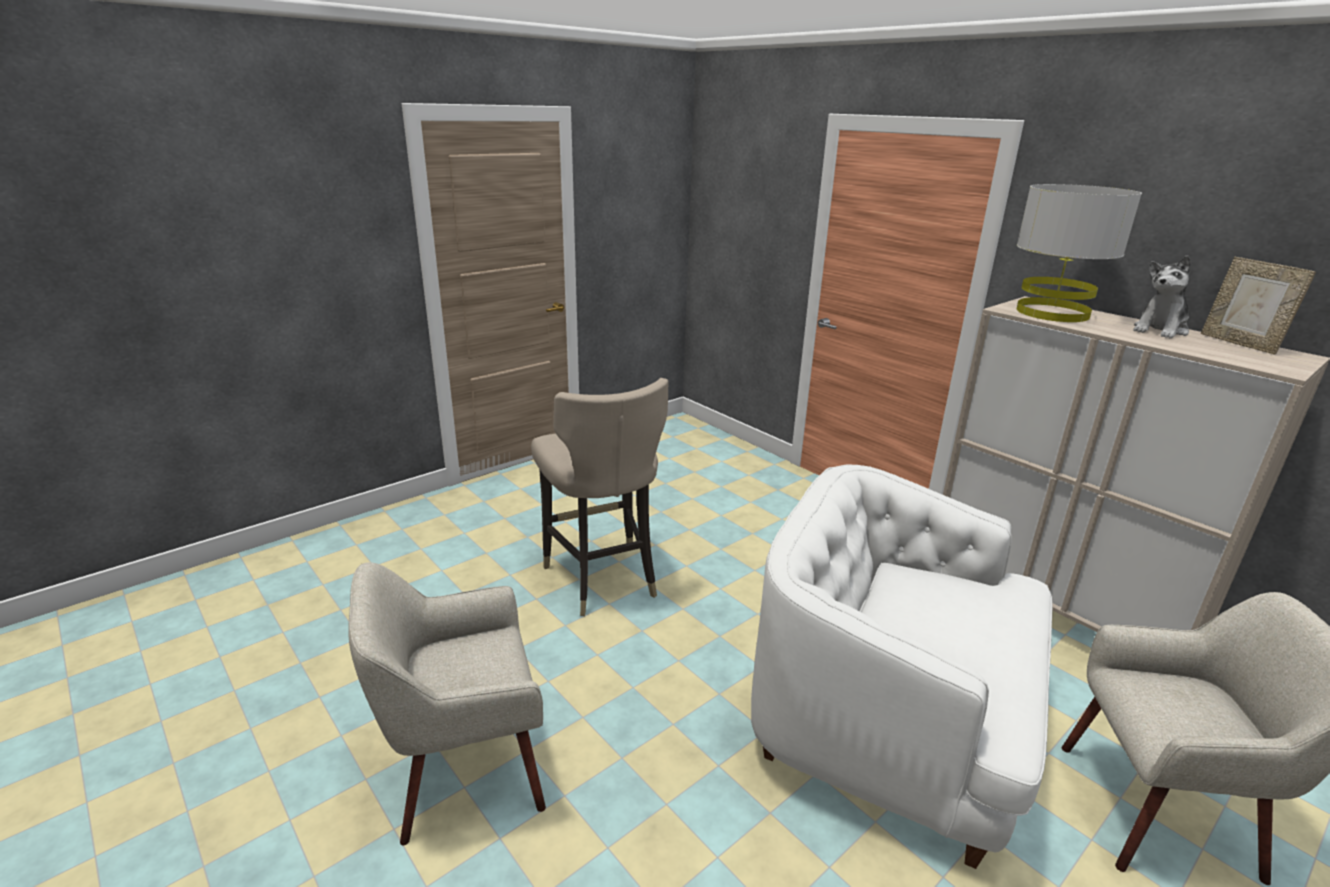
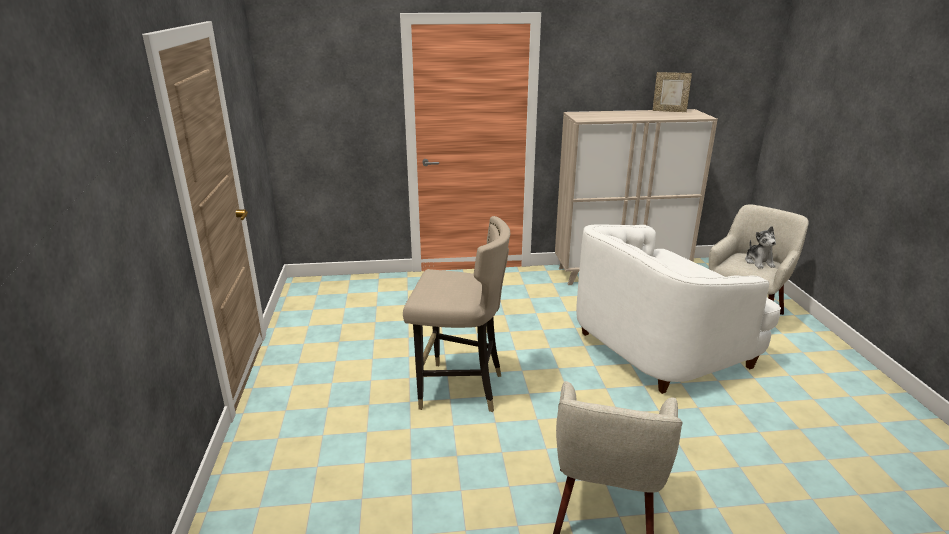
camera: 55 degrees left, 0 degrees up
grey table lamp [1017,184,1142,322] -> none
plush toy [1133,255,1190,338] -> plush toy moved to [745,226,776,269]

